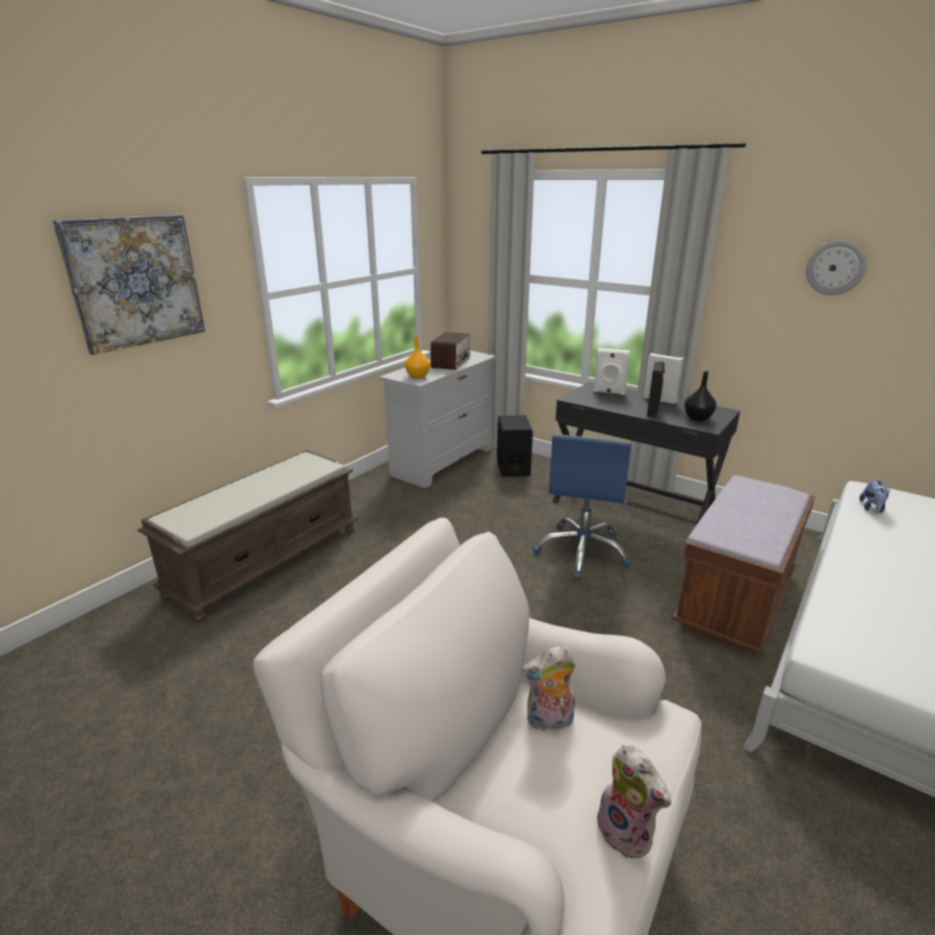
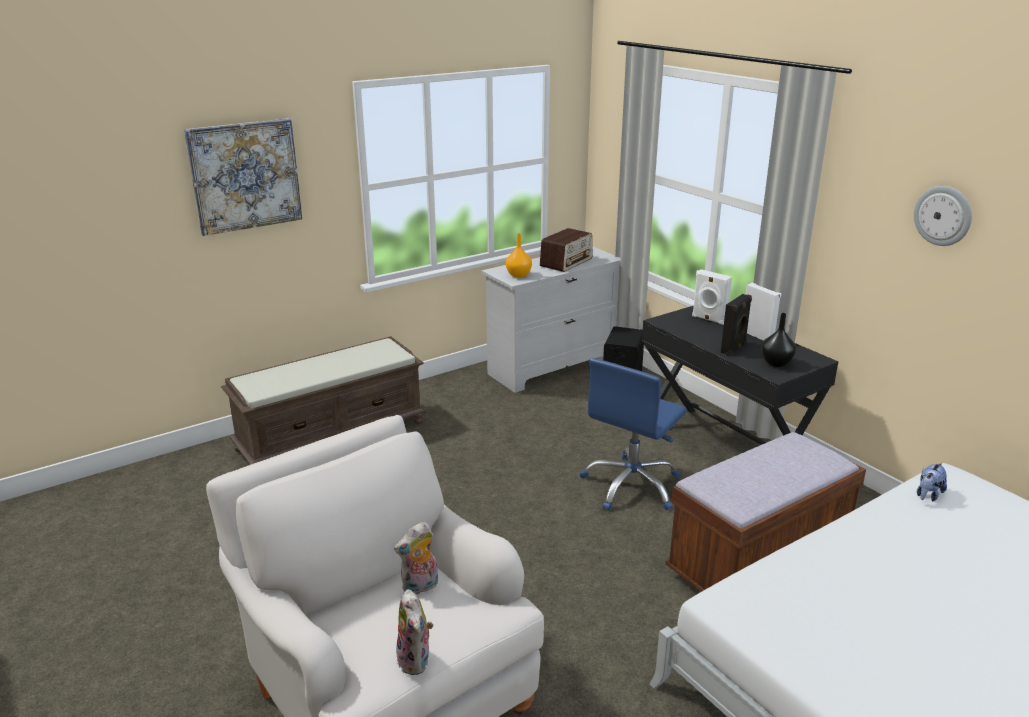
camera: 20 degrees right, 0 degrees up
plush toy [522,645,576,731] -> plush toy turned 45 degrees counterclockwise [394,522,438,594]

